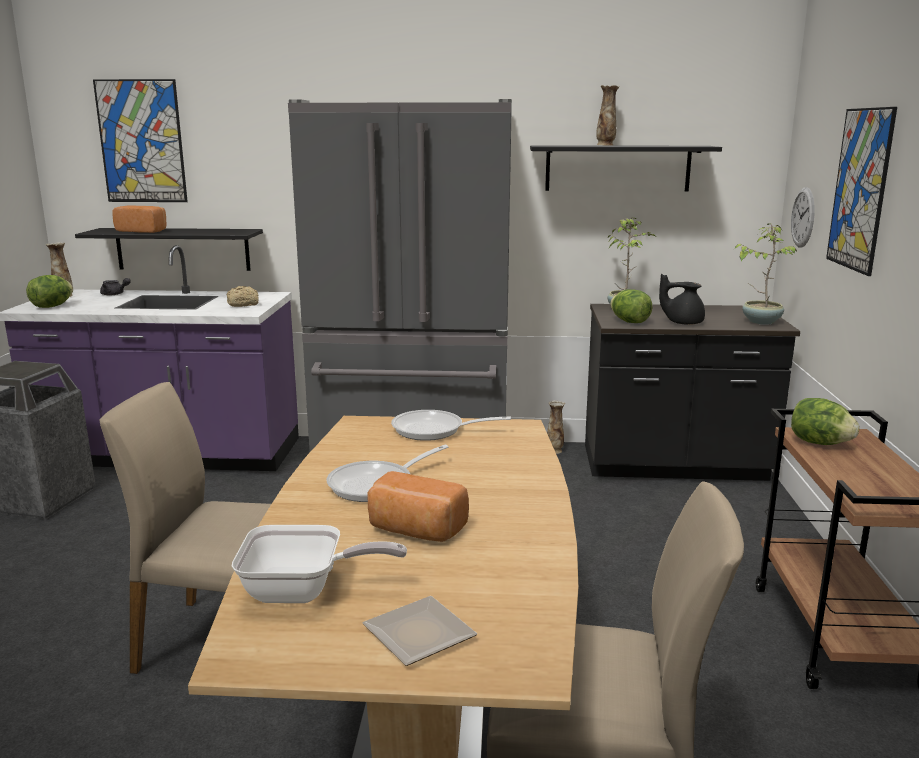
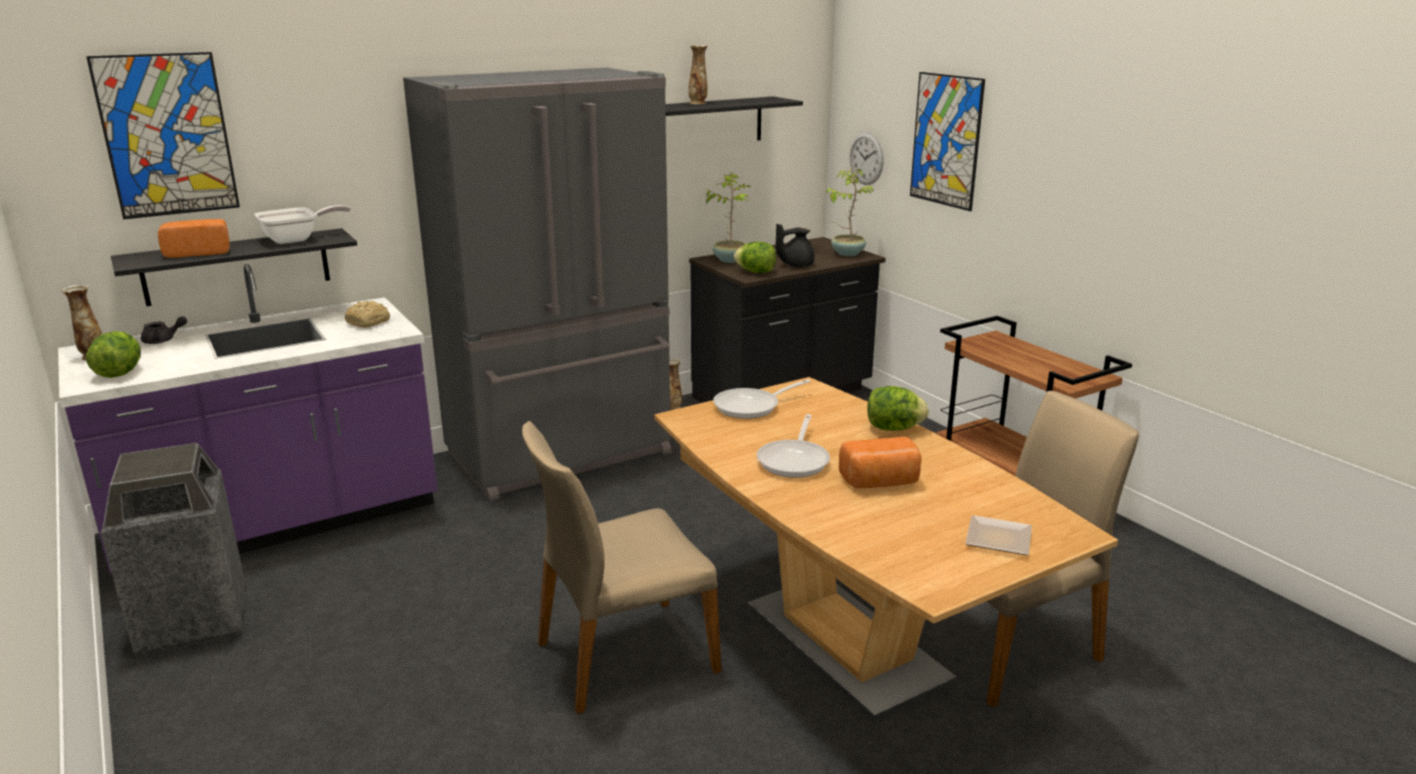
camera: 35 degrees left, 5 degrees up
frying pan [232,525,407,603] -> frying pan moved to [254,205,351,244]
lettuce [791,398,860,445] -> lettuce moved to [867,386,929,431]

